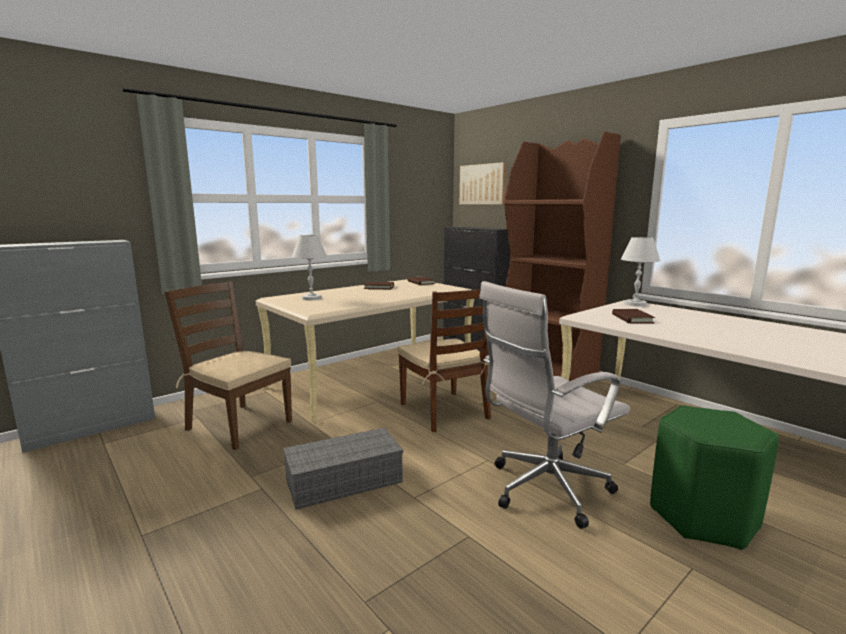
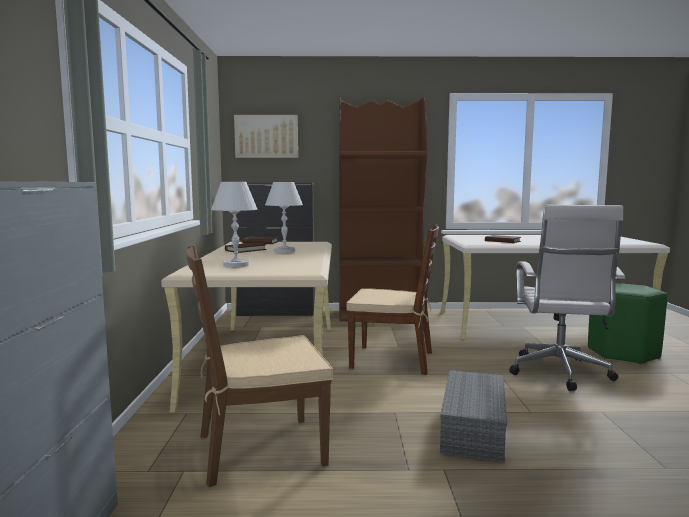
camera: 50 degrees left, 5 degrees down
white table lamp [621,237,660,307] -> white table lamp moved to [265,182,303,253]

